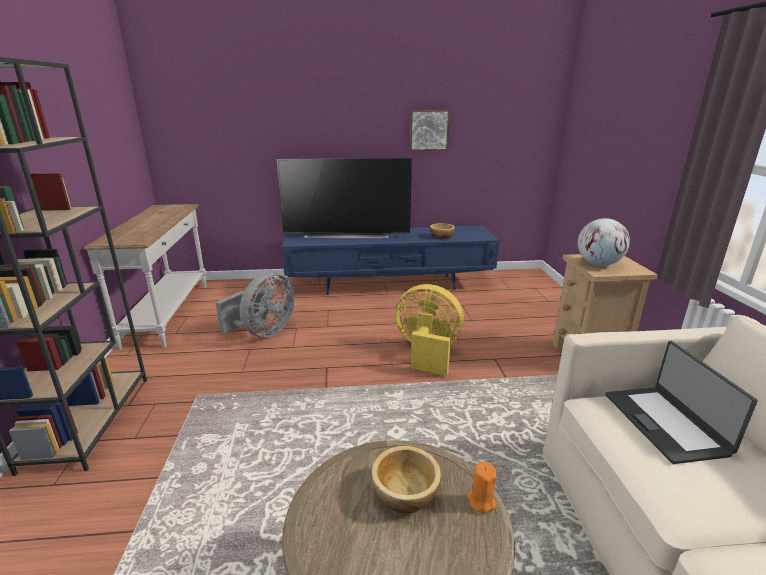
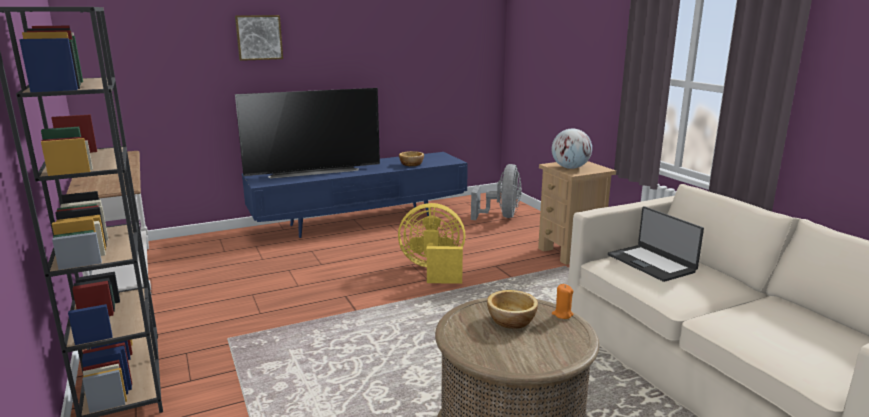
camera: 20 degrees left, 5 degrees down
grey fan [215,272,295,337] -> grey fan moved to [471,164,522,220]
picture [410,110,450,151] -> picture moved to [235,15,283,61]

